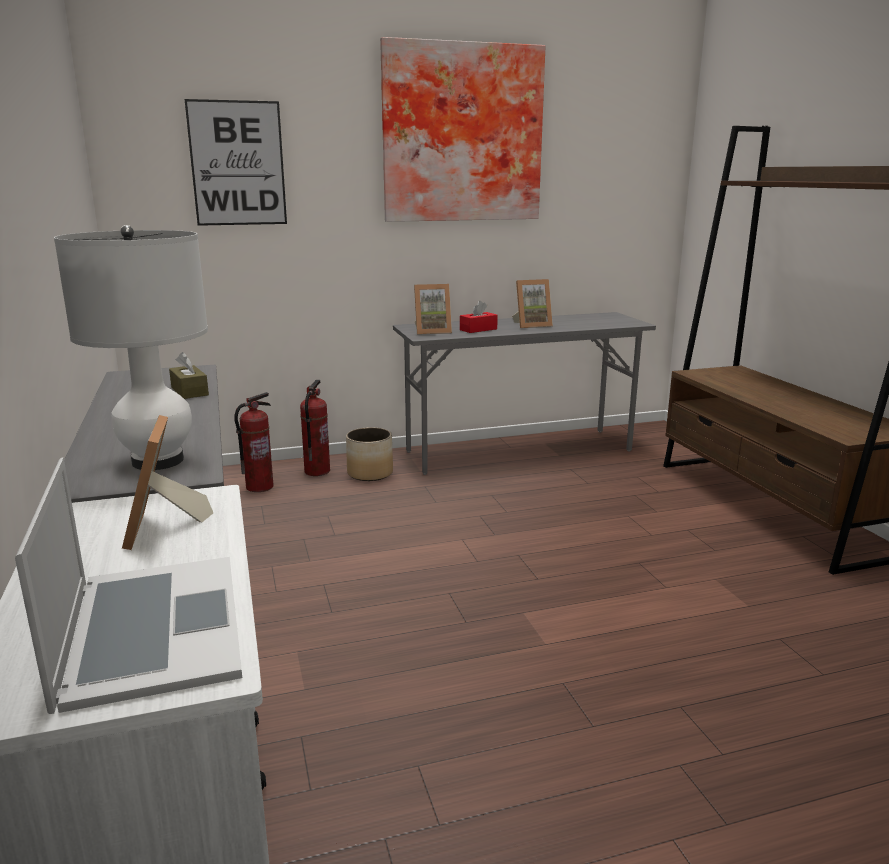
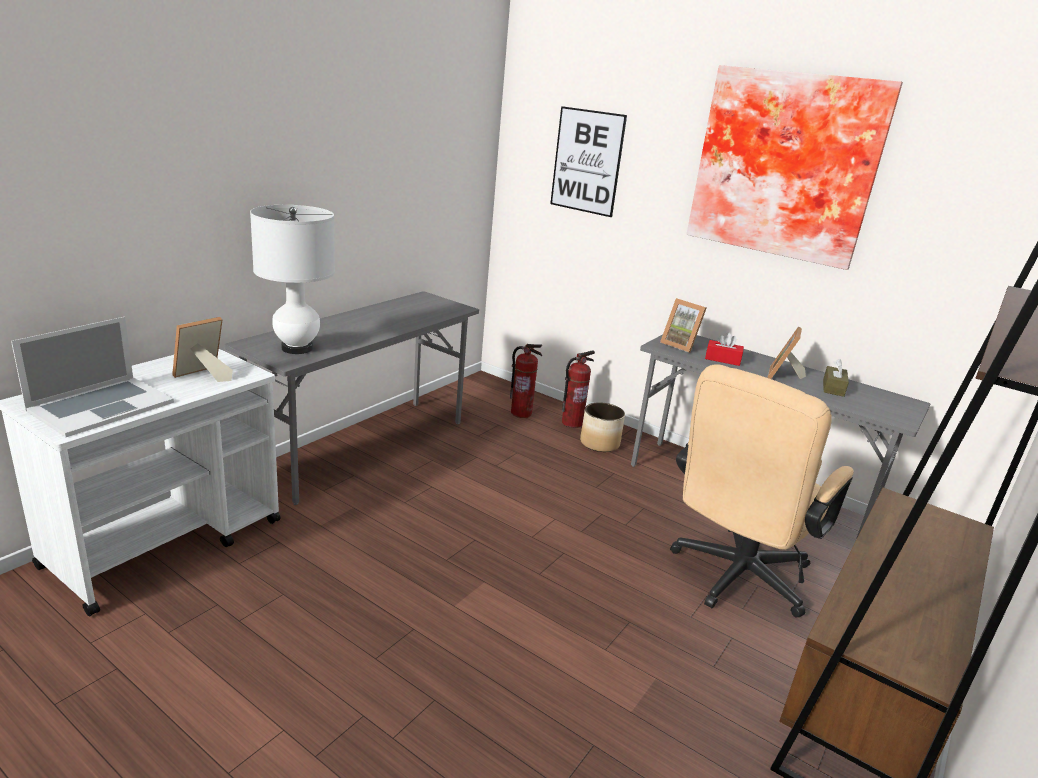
camera: 50 degrees right, 5 degrees up
brown tissue box [169,352,209,399] -> brown tissue box moved to [823,359,849,397]
picture frame [512,279,553,328] -> picture frame turned 75 degrees clockwise [767,327,806,379]
none -> beige office chair [670,364,854,618]

